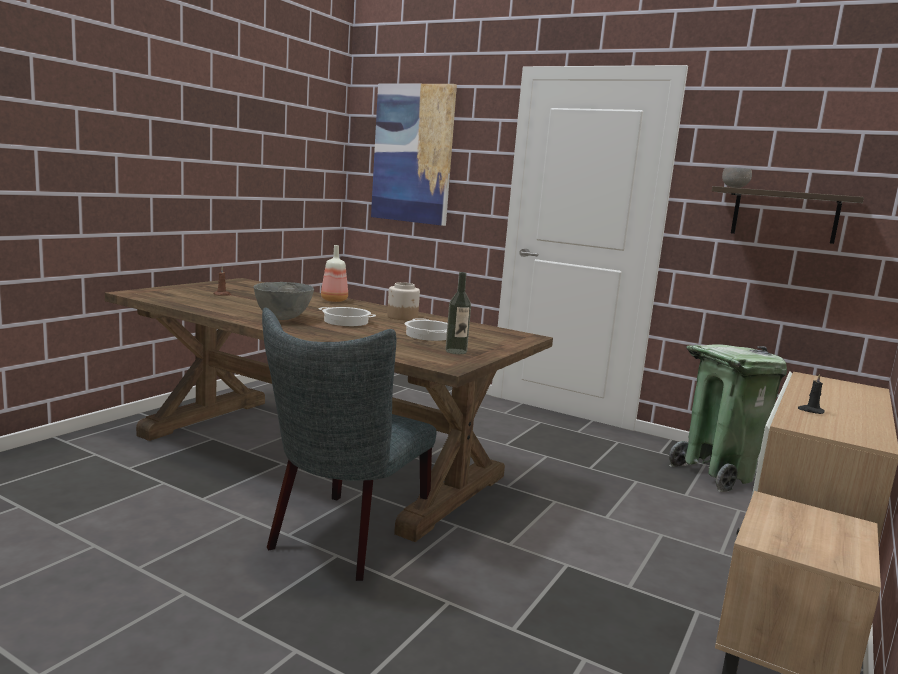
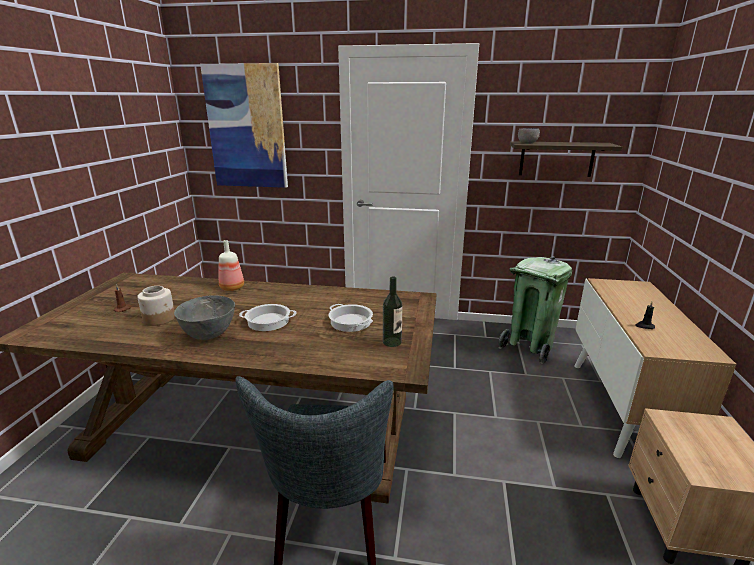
camera: 20 degrees left, 10 degrees up
jar [387,282,420,320] -> jar moved to [137,286,175,326]

